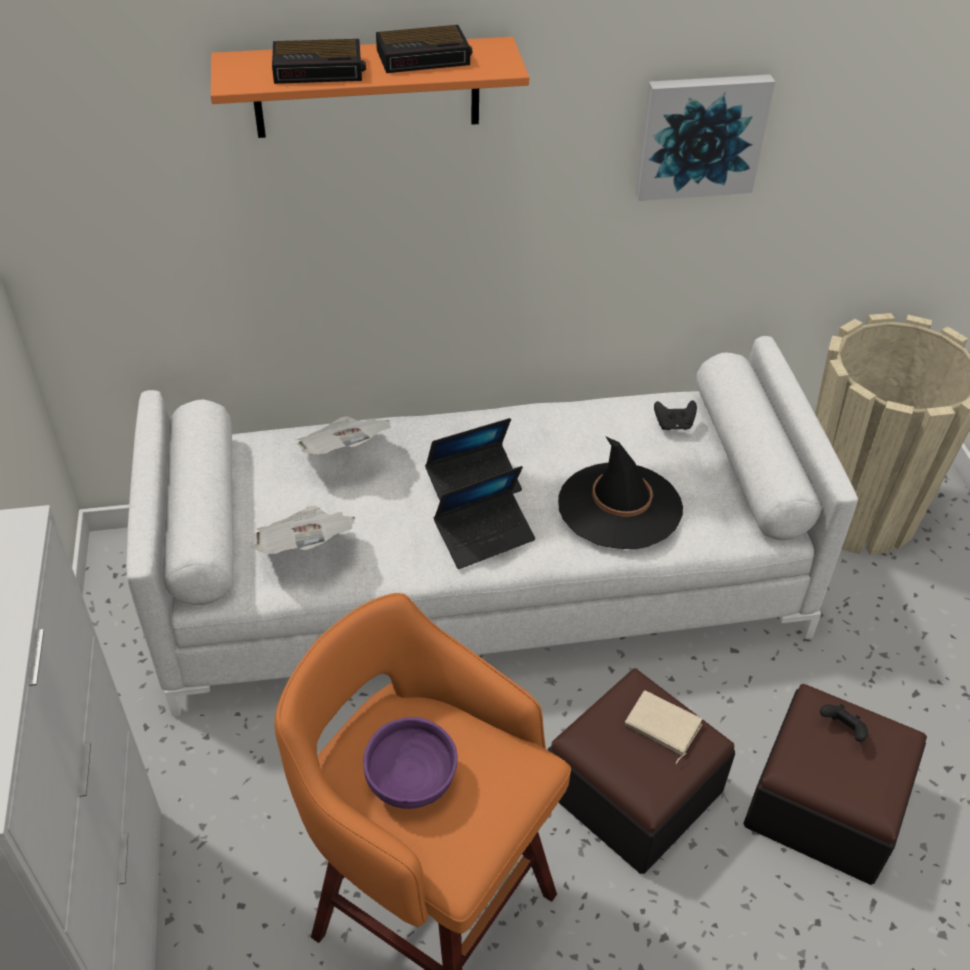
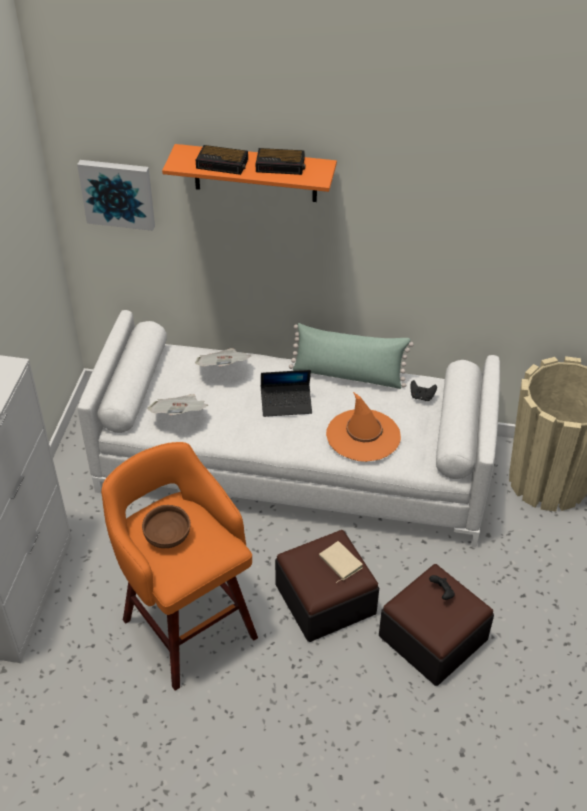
camera: 20 degrees right, 0 degrees up
purple bowl [363,717,458,809] -> brown bowl [142,505,191,548]
laptop [434,466,535,569] -> none
black hat [558,436,683,549] -> orange hat [326,392,401,462]
picture [635,74,775,201] -> picture moved to [77,160,155,231]
none -> green pillow [289,323,414,389]

